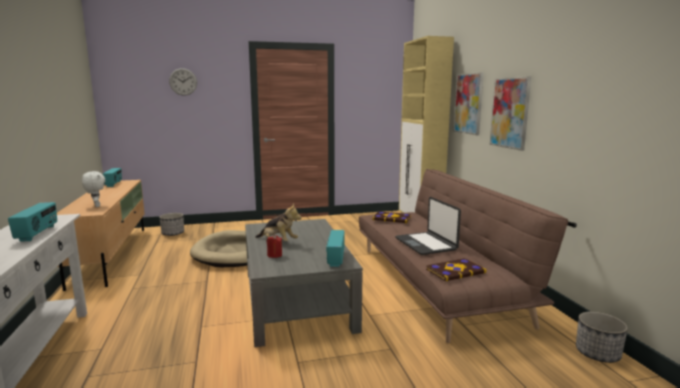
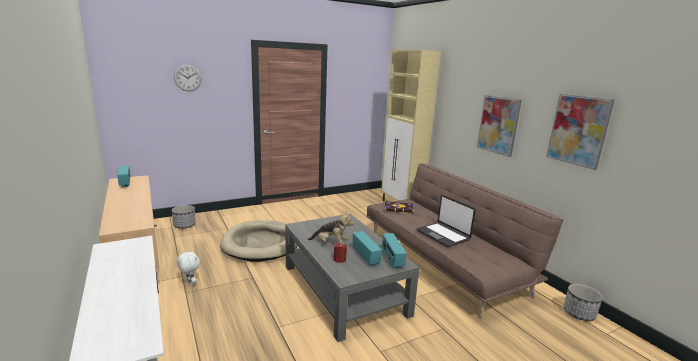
camera: 15 degrees left, 5 degrees up
radio [8,202,57,241] -> radio moved to [353,231,382,266]
white plush toy [82,171,105,207] -> white plush toy moved to [177,250,200,285]
book [426,258,486,281] -> none
picture [454,72,484,135] -> picture moved to [546,94,615,170]

